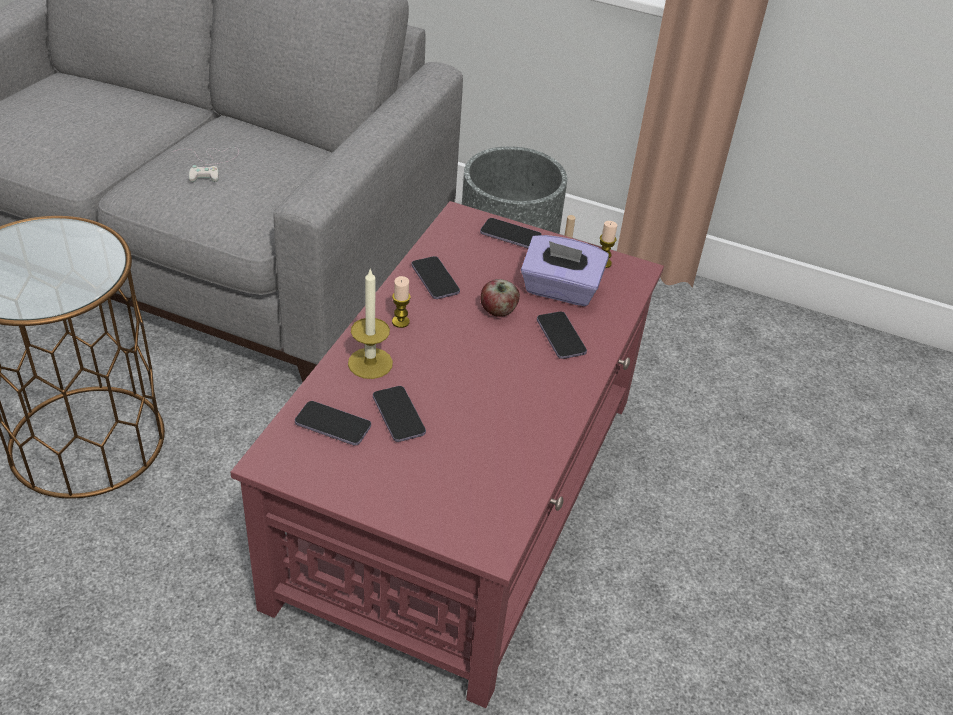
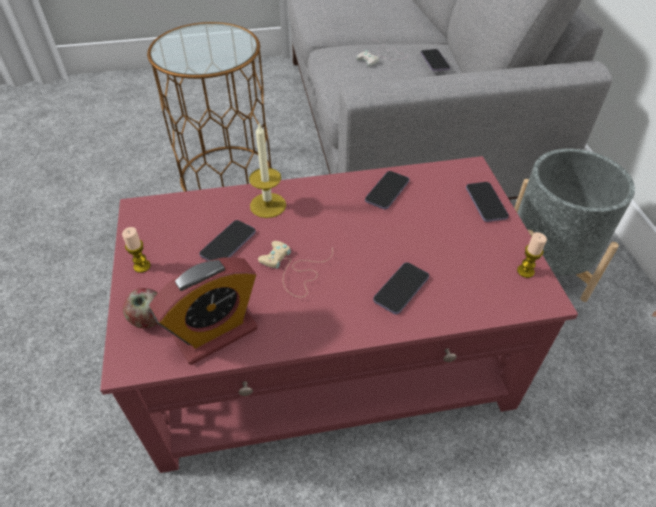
camera: 60 degrees right, 5 degrees up
phone [295,401,371,446] -> phone moved to [421,49,450,71]
candle [392,276,411,328] -> candle moved to [122,227,151,273]
apple [481,279,520,317] -> apple moved to [123,288,158,328]
purple tissue box [521,235,609,306] -> none
none -> alarm clock [149,257,258,365]
none -> beige game controller [258,241,333,297]

